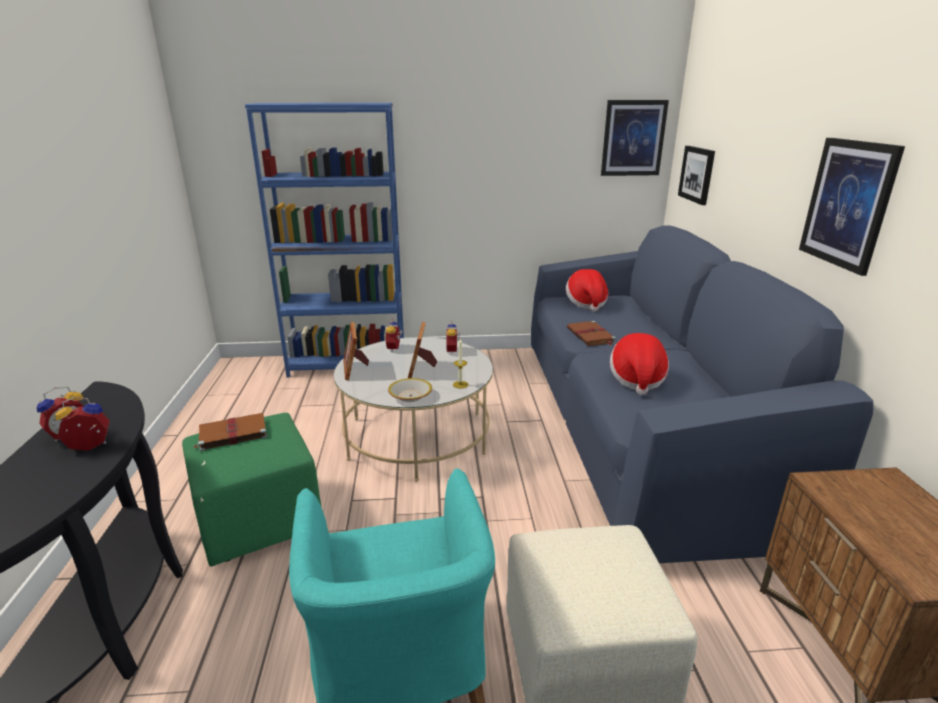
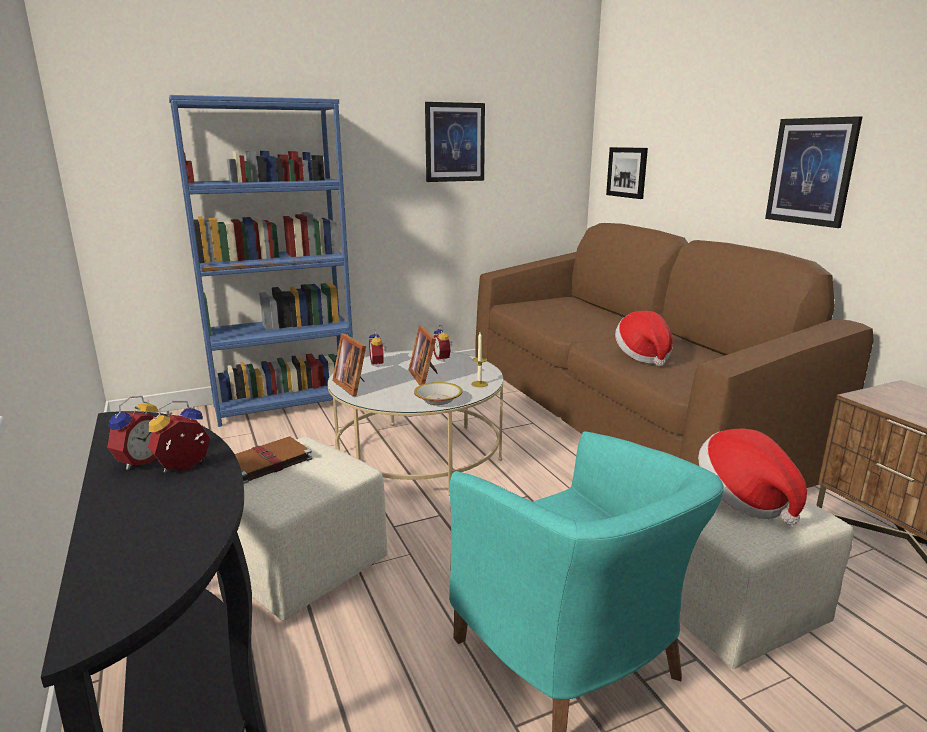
camera: 20 degrees left, 5 degrees down
green ottoman [182,413,322,567] -> beige ottoman [237,437,388,621]
blue sofa [531,225,874,563] -> brown sofa [475,223,874,488]
hat [566,269,608,312] -> hat moved to [698,429,807,525]
brown book [567,321,616,346] -> none
picture [601,100,669,176] -> picture moved to [425,102,485,182]

